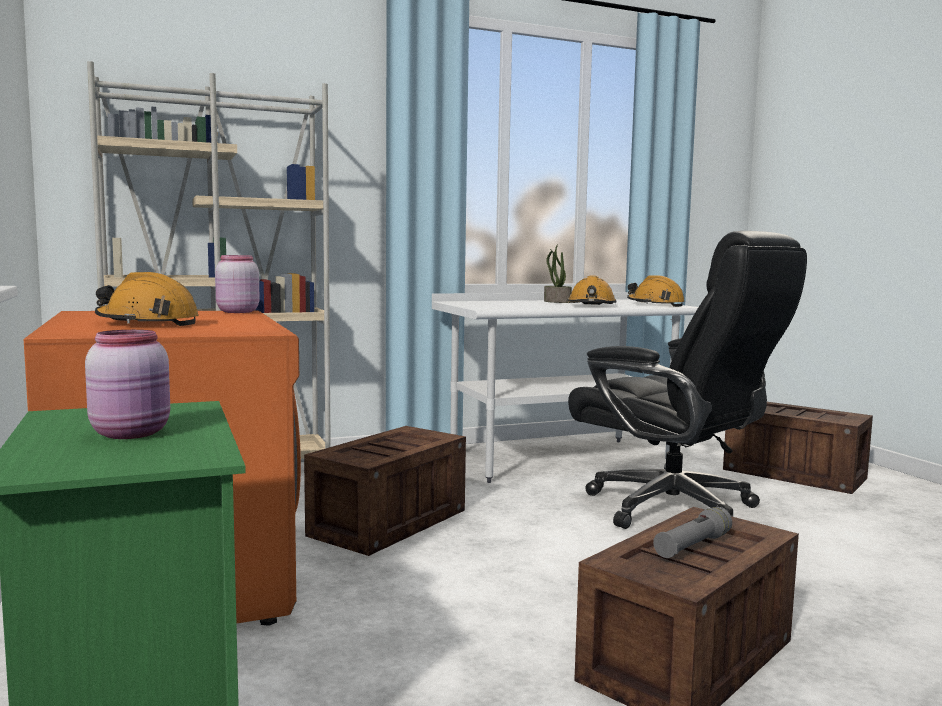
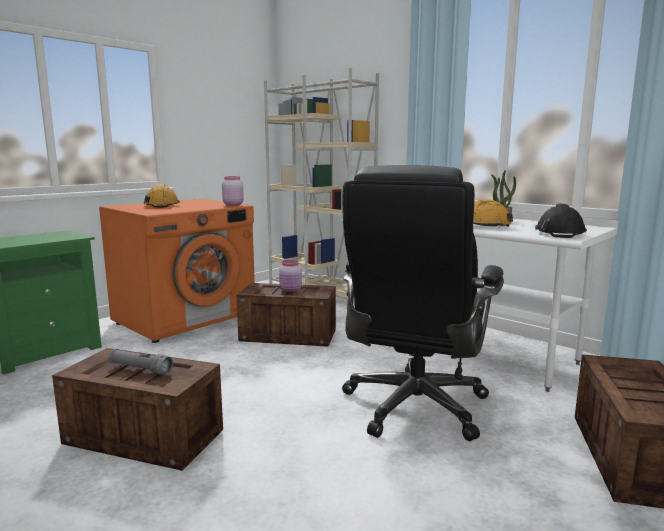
camera: 65 degrees right, 5 degrees up
pink jar [85,330,170,439] -> pink jar moved to [279,260,302,293]
orange hard hat [627,275,685,307] -> black hard hat [535,204,587,238]

